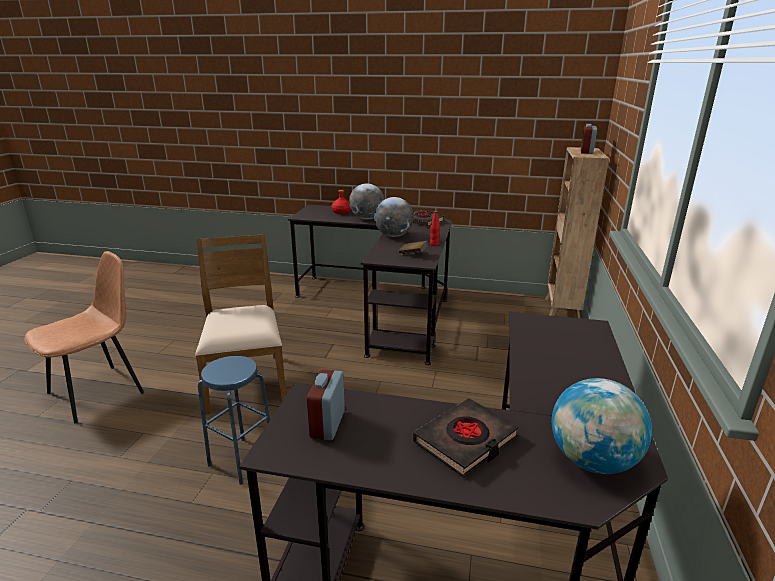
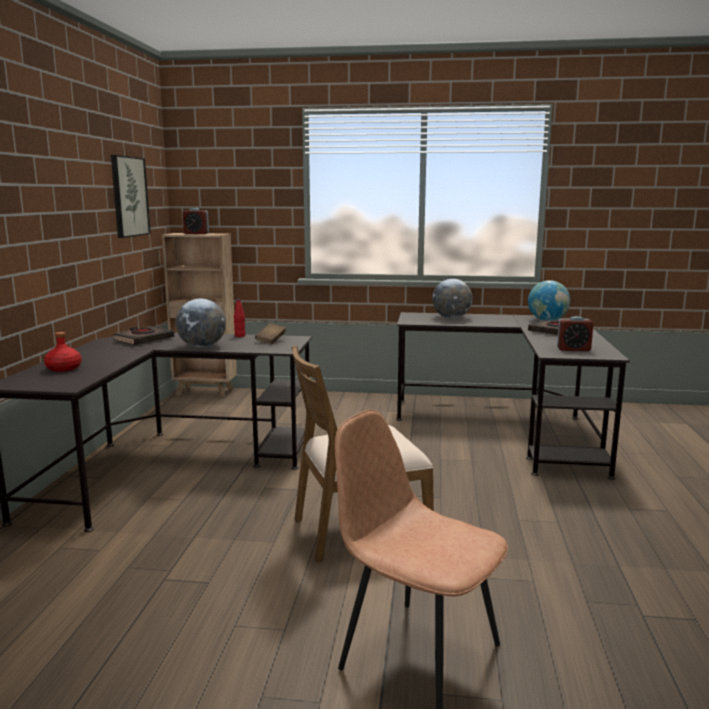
camera: 95 degrees left, 10 degrees down
blue stool [198,356,270,485] -> none
globe [349,183,385,220] -> globe moved to [432,279,473,319]
none -> picture [111,155,151,238]

